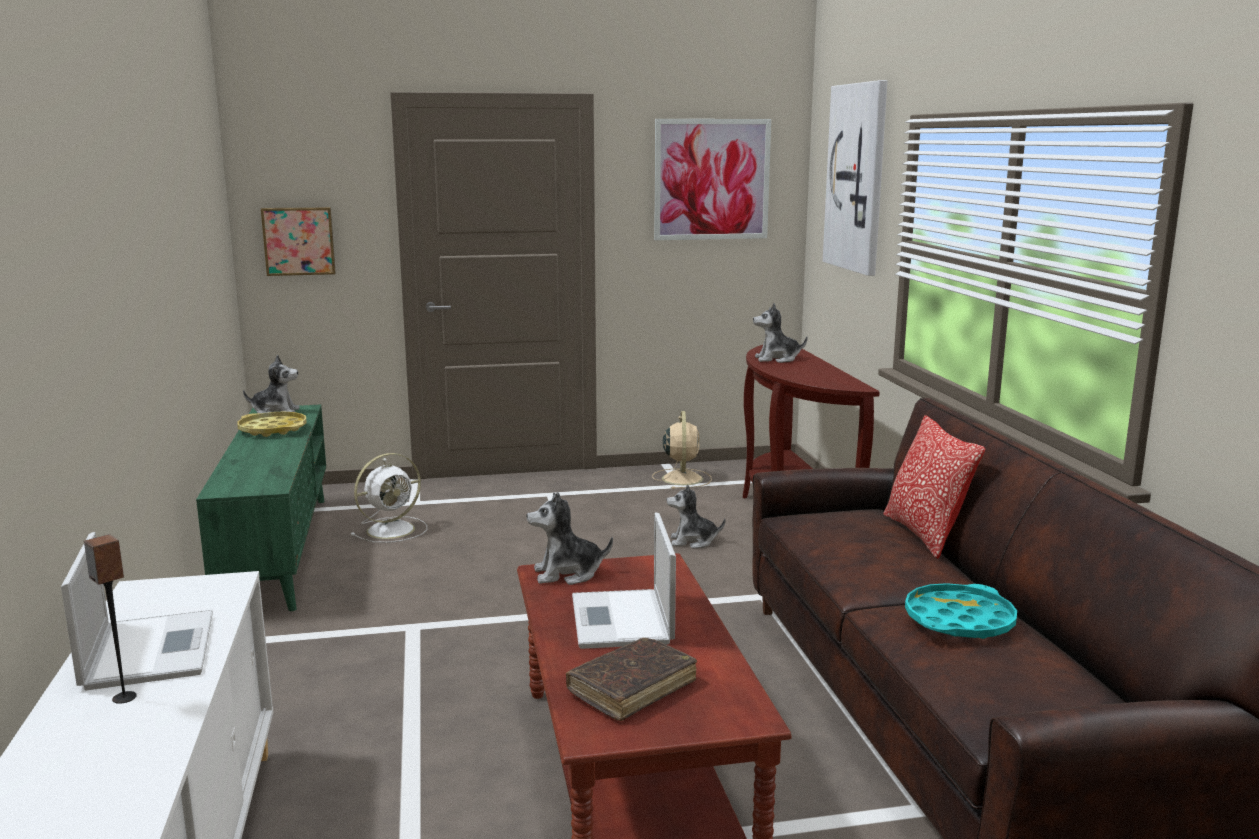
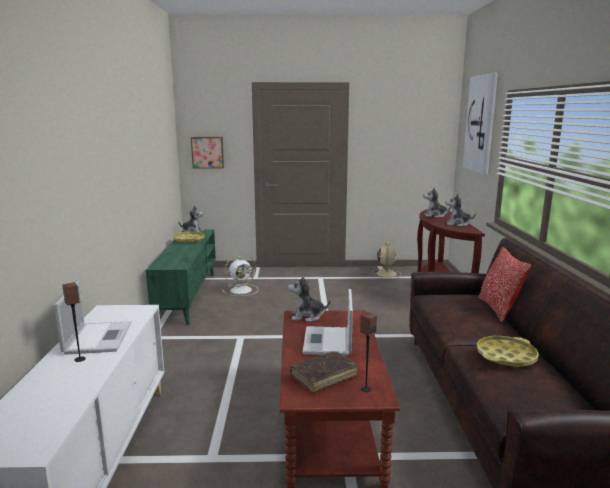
camera: 10 degrees right, 0 degrees up
picture [654,119,771,240] -> none
plush toy [666,485,725,549] -> plush toy moved to [445,194,476,226]
turquoise tray [905,583,1017,639] -> yellow tray [477,336,539,367]
none -> speaker [360,312,377,392]

